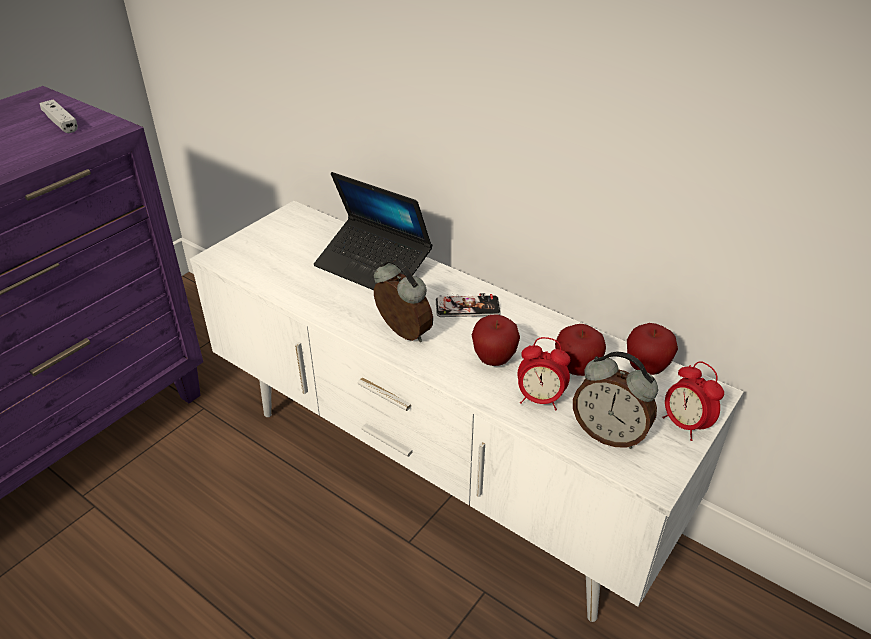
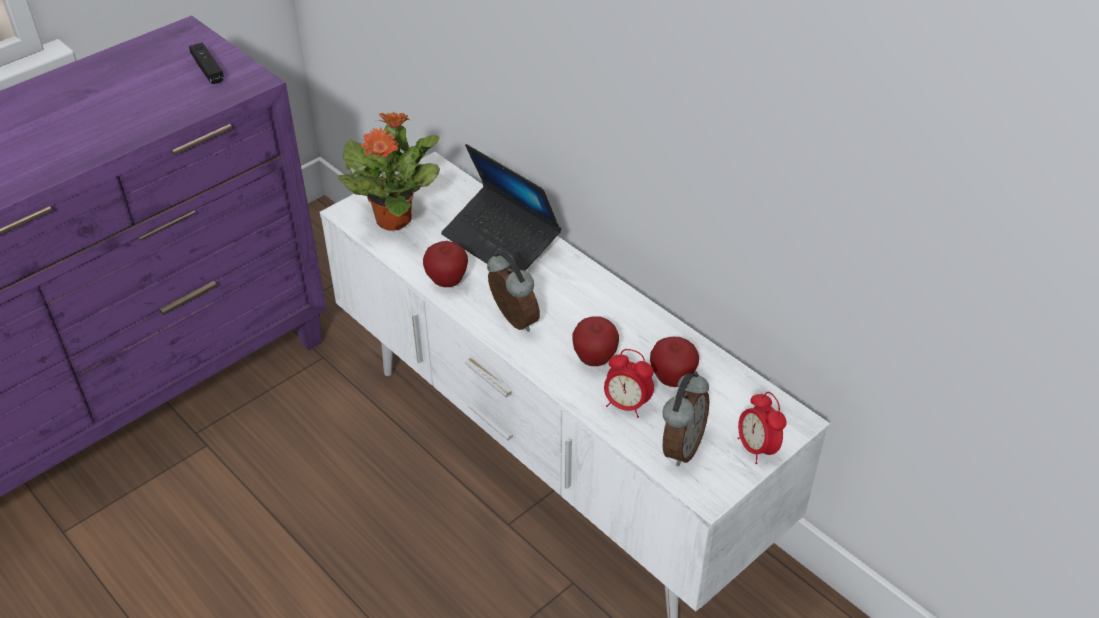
camera: 10 degrees right, 5 degrees up
white game controller [39,100,78,133] -> black game controller [189,43,224,84]
phone [436,293,501,317] -> none
alarm clock [573,351,658,449] -> alarm clock turned 105 degrees counterclockwise [662,371,709,466]
apple [627,323,678,375] -> apple moved to [423,241,468,287]
none -> potted plant [338,112,440,231]

